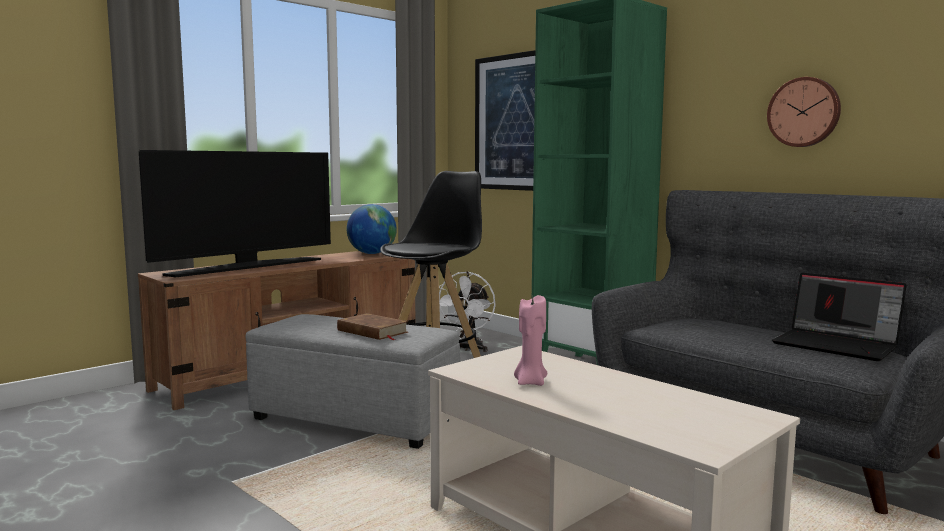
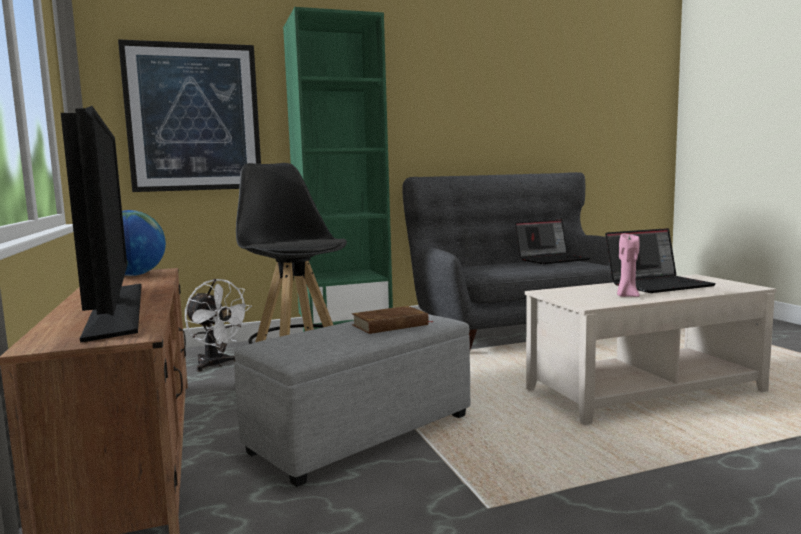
camera: 65 degrees left, 0 degrees up
wall clock [767,77,841,147] -> none
none -> laptop [605,228,716,293]

